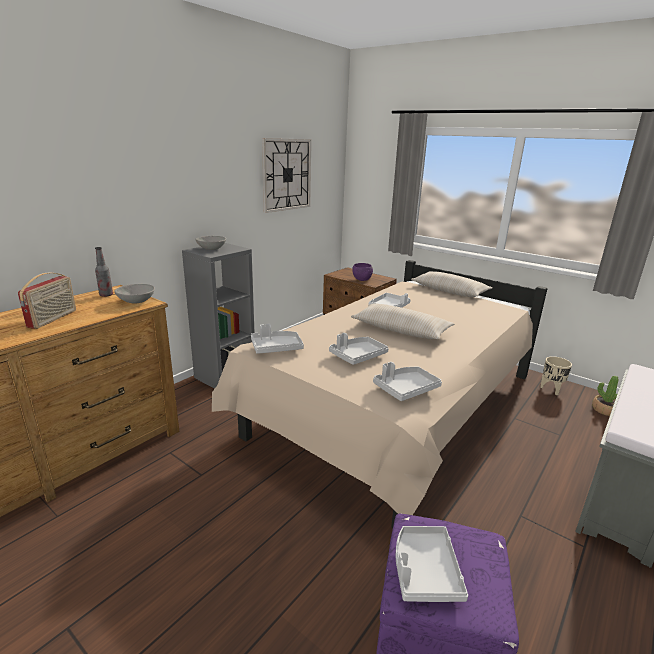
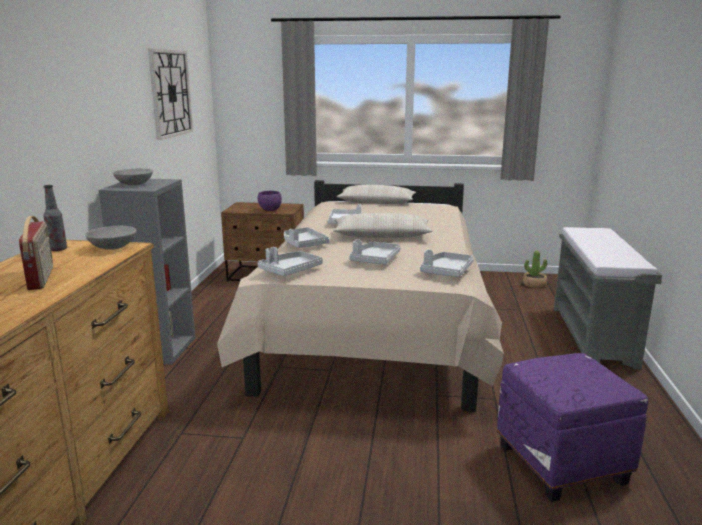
camera: 30 degrees left, 5 degrees down
grey tray [396,526,468,602] -> grey tray moved to [284,227,330,248]
beige planter [540,356,572,395] -> none

